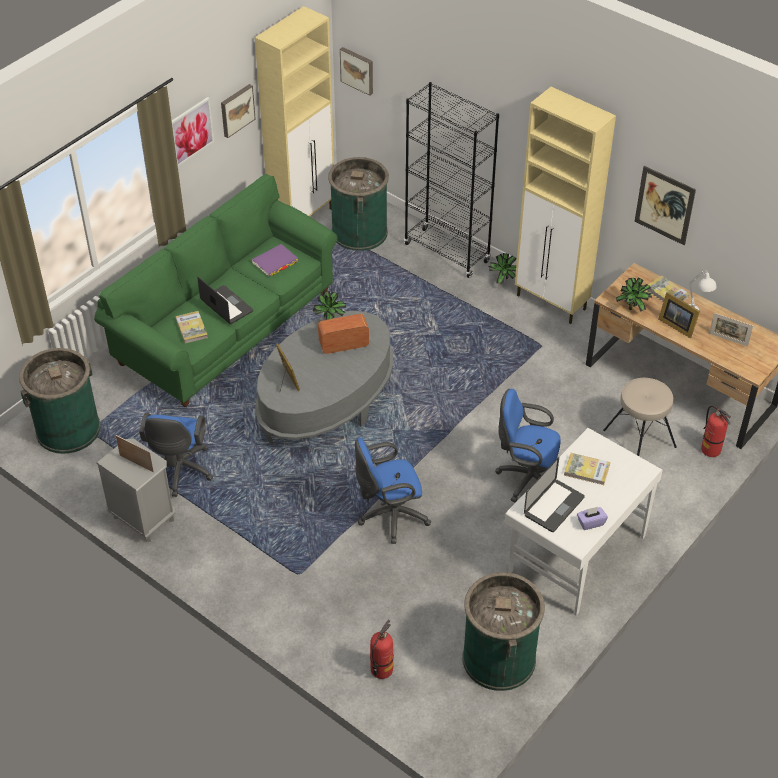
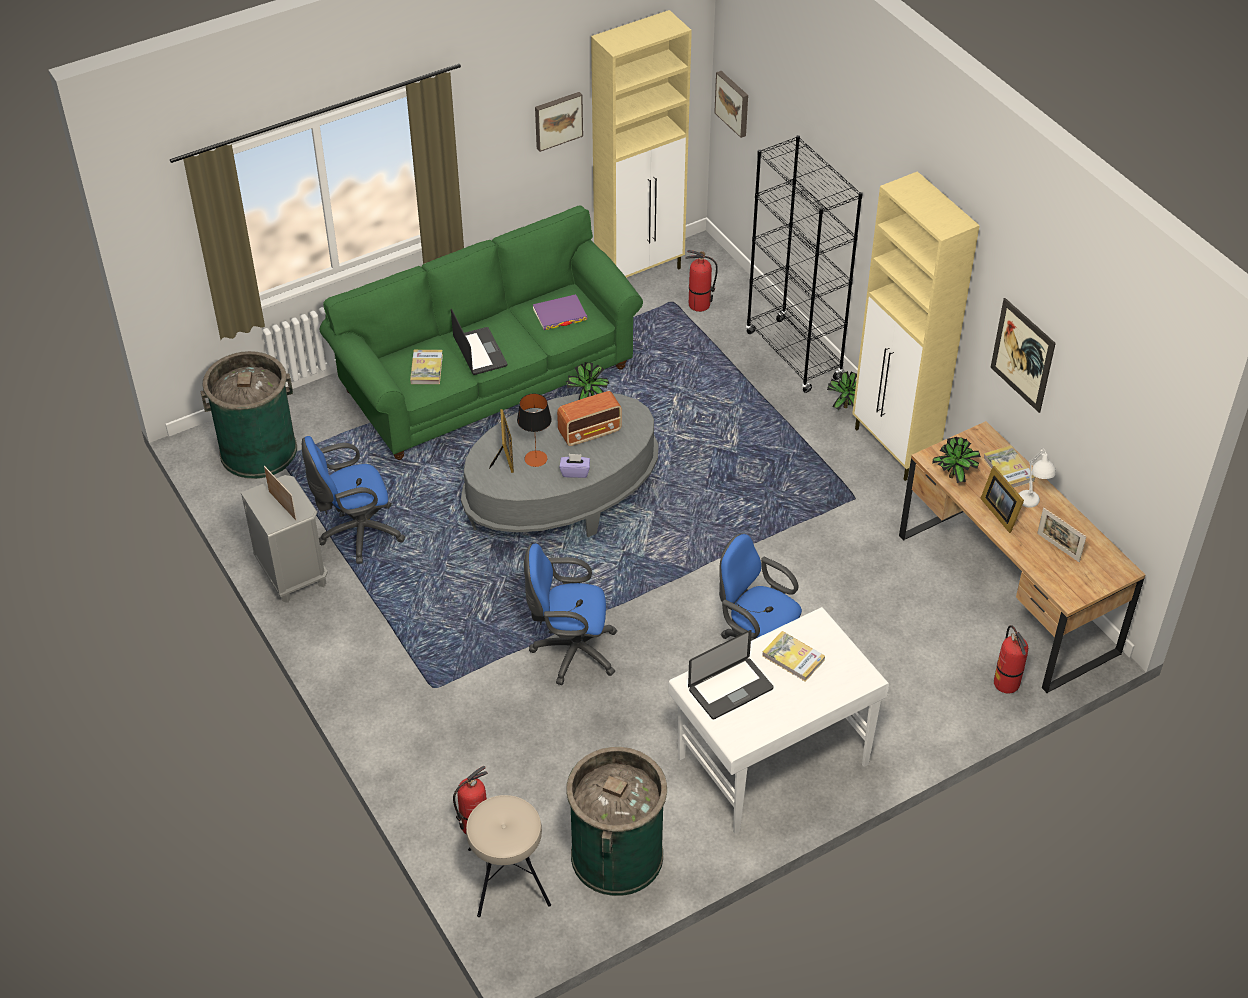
camera: 20 degrees right, 0 degrees up
blue office chair [139,413,213,497] -> blue office chair turned 45 degrees clockwise [302,436,405,564]
picture [172,97,214,167] -> none
radio [318,314,369,354] -> radio turned 150 degrees clockwise [557,391,622,446]
green trash can [328,157,389,251] -> fire extinguisher [685,250,718,312]
purple tissue box [577,507,608,530] -> purple tissue box moved to [560,454,590,478]
beige stool [603,378,677,456] -> beige stool moved to [466,795,551,917]
none -> table lamp [517,394,552,467]

